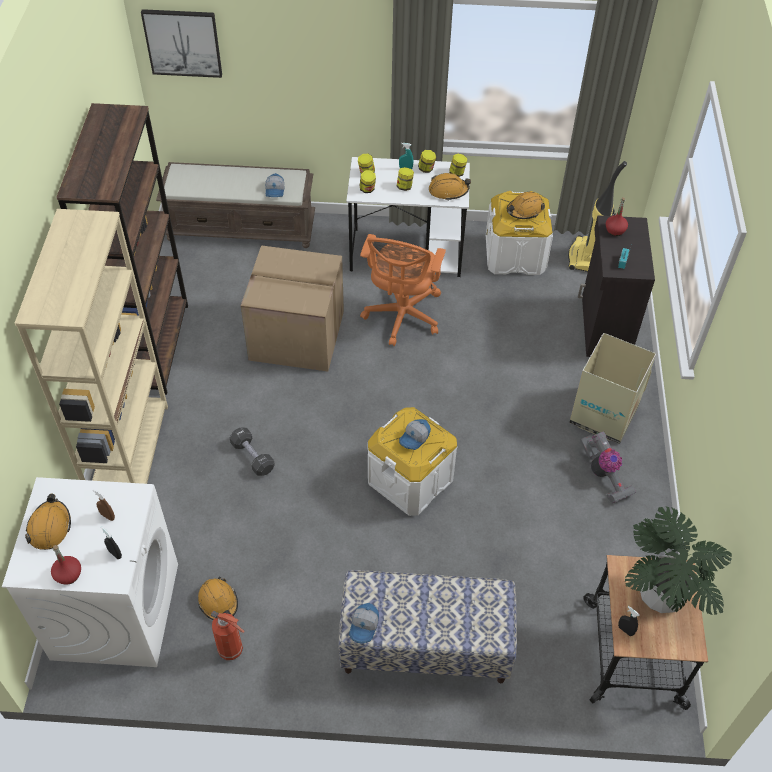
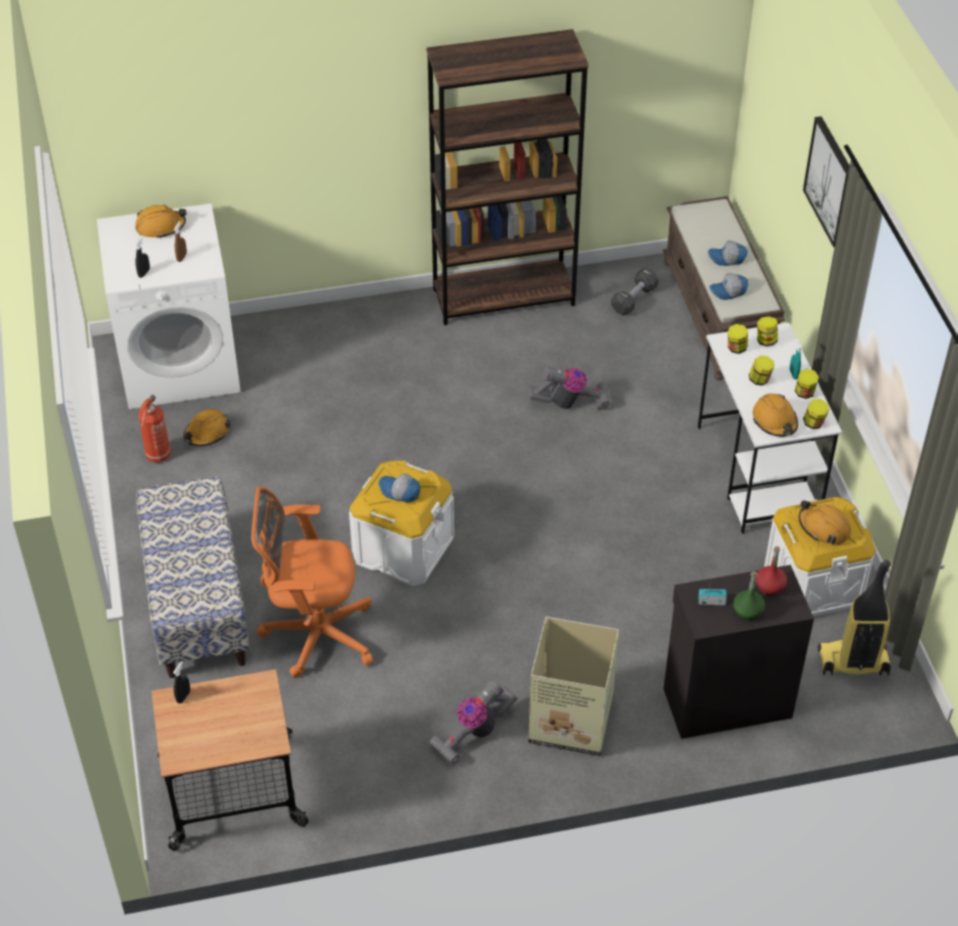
camera: 75 degrees right, 5 degrees down
beige bookcase [15,209,168,484] -> none
red bottle [51,545,81,585] -> none
picture [141,9,222,78] -> picture moved to [803,116,850,247]
black dumbbell [230,427,275,476] -> black dumbbell moved to [611,268,658,316]
cardboard box [241,245,344,371] -> vacuum cleaner [528,366,612,411]
cap [349,603,379,643] -> cap moved to [708,241,748,266]
orange office chair [360,234,446,346] -> orange office chair moved to [251,487,373,678]
potted plant [625,507,732,615] -> none
none -> green bottle [733,571,765,620]

